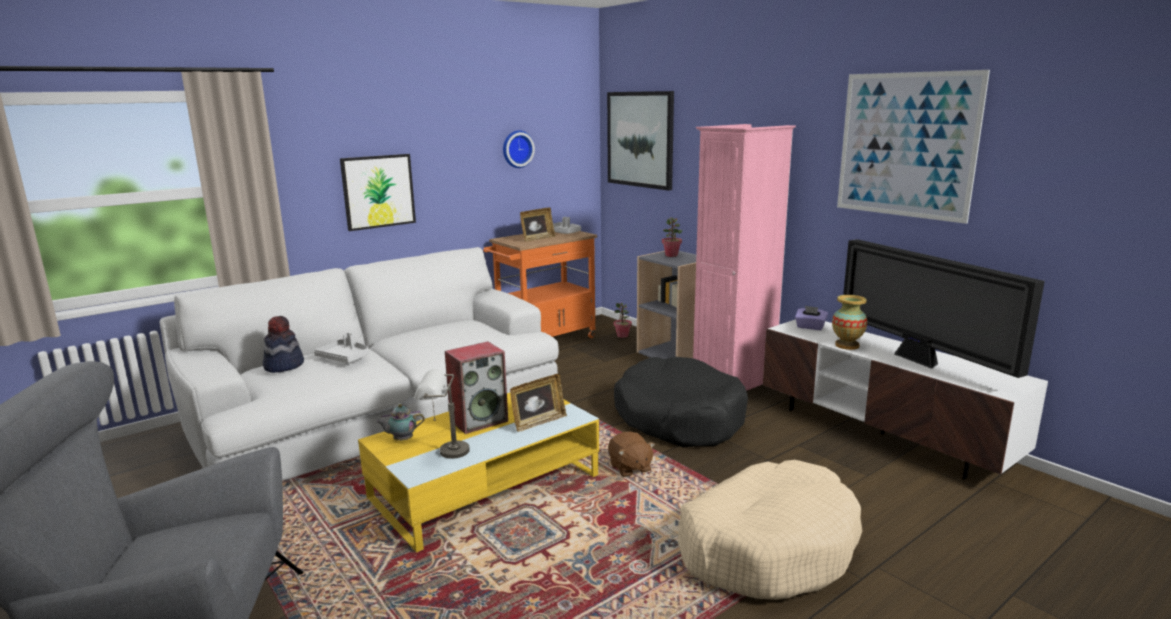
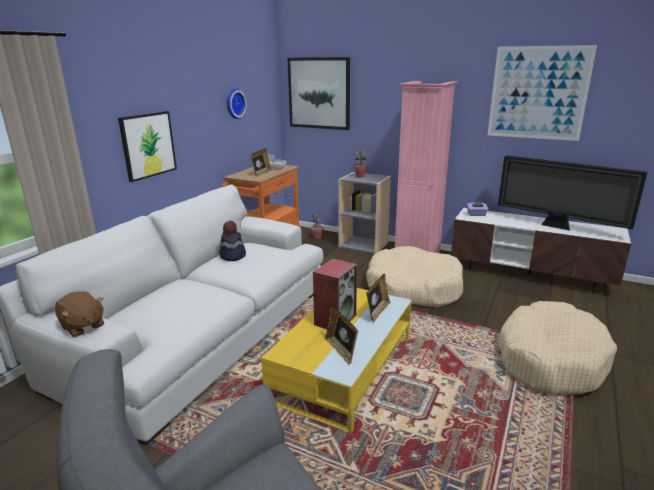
camera: 25 degrees left, 5 degrees up
hat [263,316,304,373] -> hat moved to [219,221,246,261]
grey tray [314,333,370,363] -> none
teapot [376,404,425,441] -> none
grey table lamp [414,369,470,459] -> picture frame [325,307,358,366]
brown plush toy [608,432,655,477] -> brown plush toy moved to [55,291,104,337]
black dog bed [614,357,748,448] -> beige dog bed [366,246,463,307]
vase [832,295,867,350] -> none

